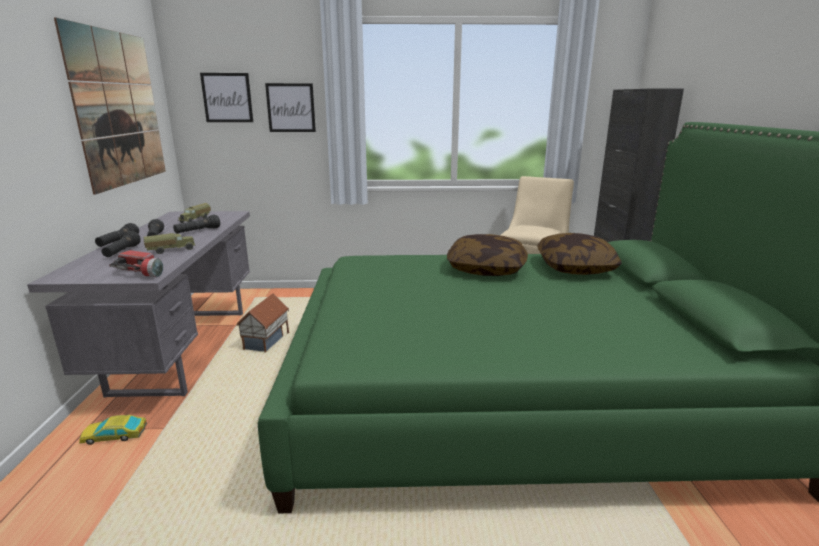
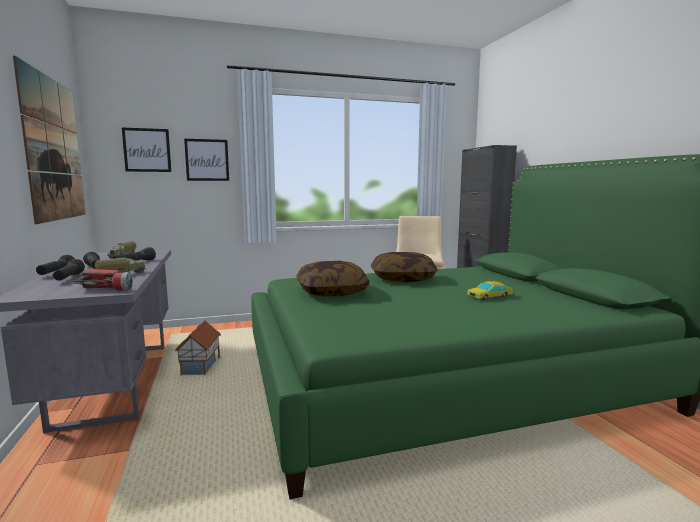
camera: 15 degrees left, 10 degrees down
toy car [79,415,147,445] -> toy car moved to [467,281,513,300]
pillow [537,233,622,275] -> pillow moved to [296,261,370,297]

